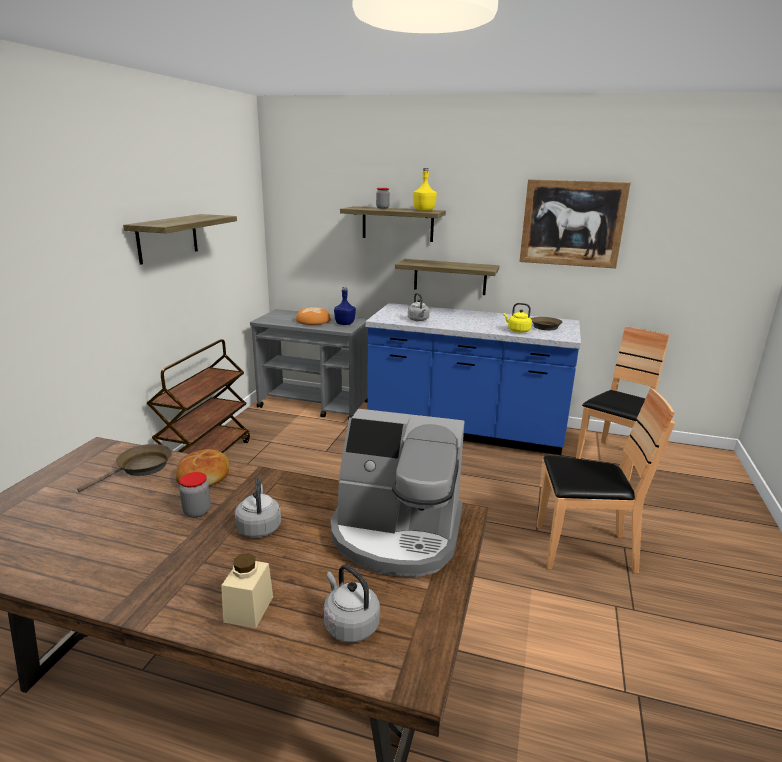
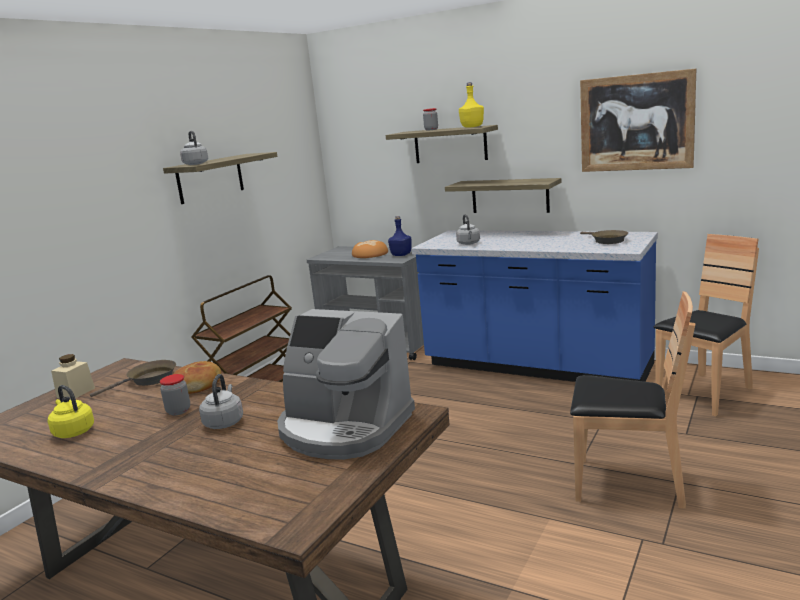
camera: 15 degrees right, 5 degrees down
beige jar [221,553,273,628] -> beige jar moved to [51,354,95,400]
grey kettle [323,565,380,643] -> grey kettle moved to [180,131,208,165]
yellow kettle [504,303,532,333] -> yellow kettle moved to [48,385,94,438]

